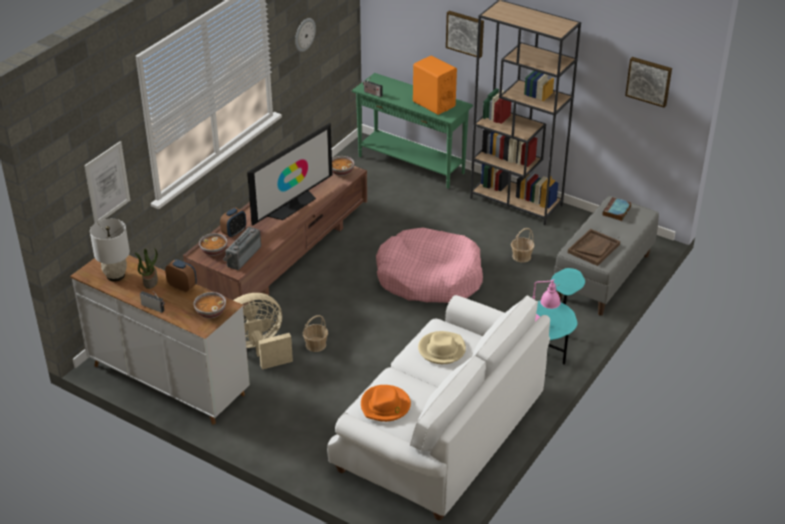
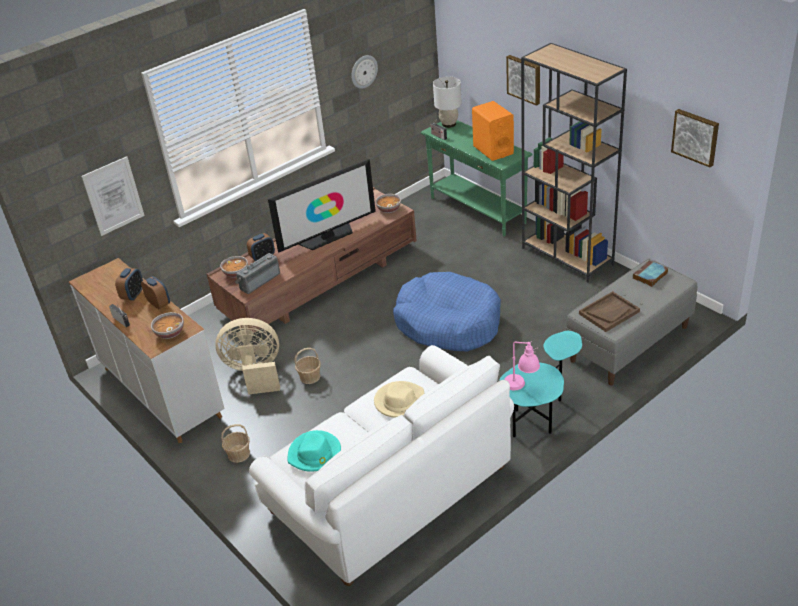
camera: 20 degrees right, 0 degrees up
white table lamp [90,219,130,282] -> white table lamp moved to [433,77,462,128]
potted plant [135,248,158,289] -> alarm clock [115,268,143,301]
orange hat [361,385,411,422] -> turquoise hat [288,430,341,472]
pink dog bed [376,228,483,303] -> blue dog bed [393,272,501,352]
basket [511,228,535,263] -> basket moved to [221,424,250,463]

